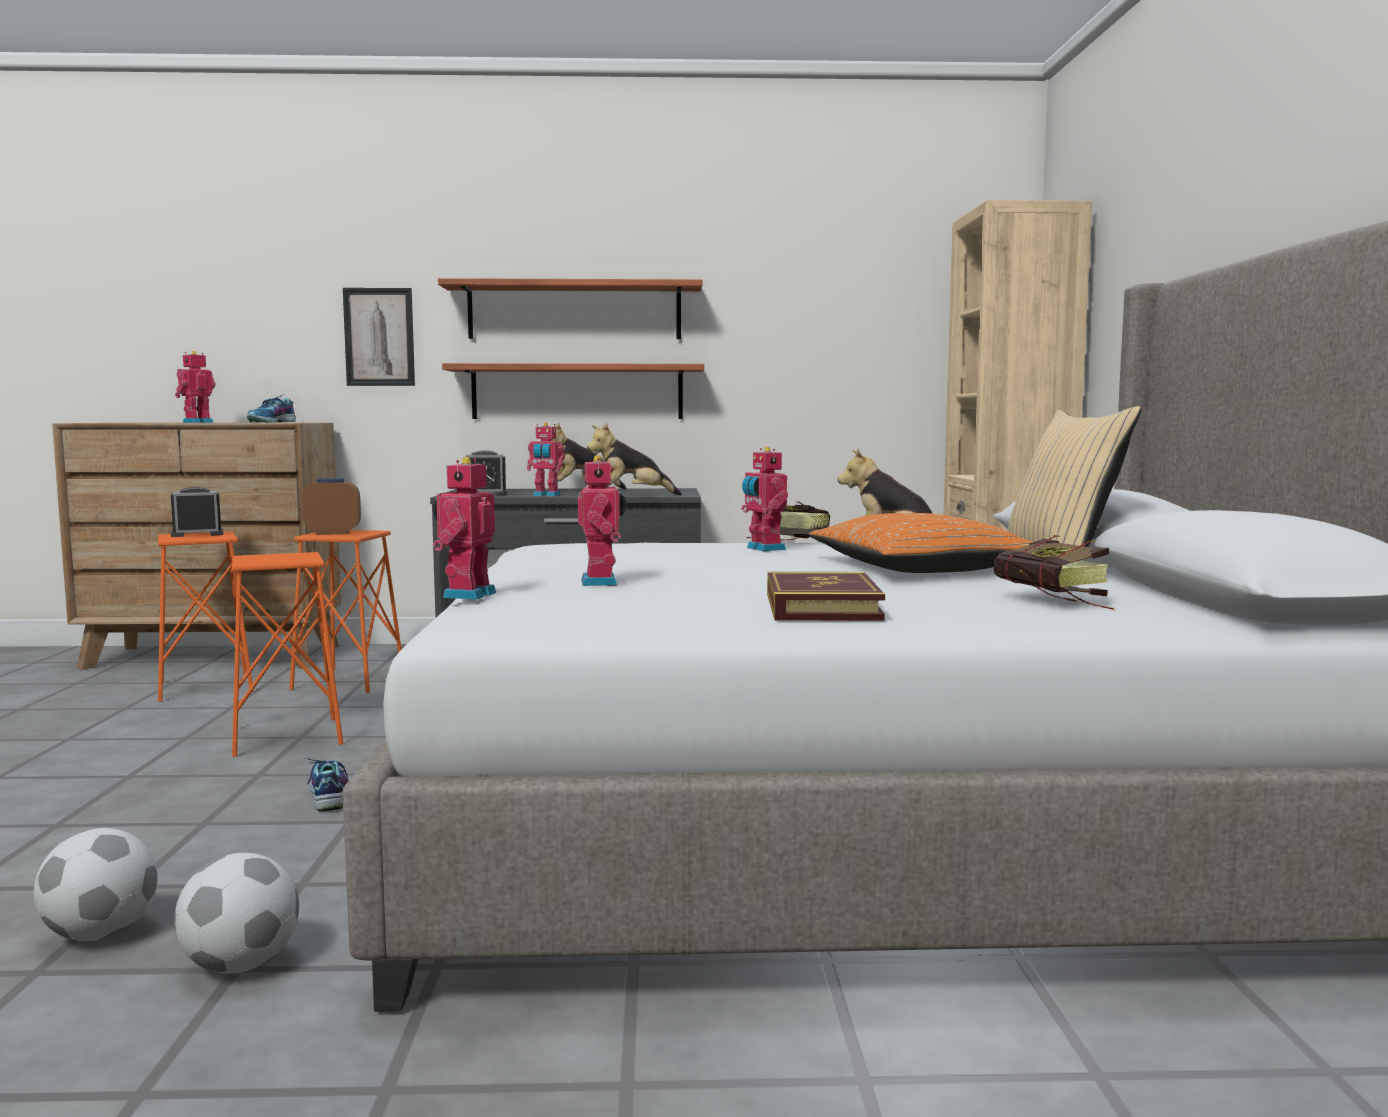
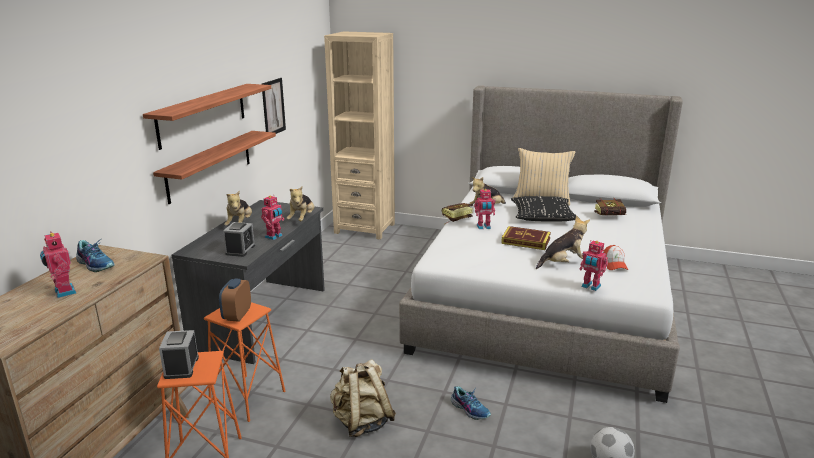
camera: 70 degrees left, 15 degrees up
football [174,853,299,974] -> none
orange stool [232,552,343,757] -> beige backpack [330,359,396,437]
shoe [304,758,349,811] -> shoe turned 135 degrees counterclockwise [451,386,491,420]
picture [343,288,415,386] -> picture moved to [262,78,286,134]
toy robot [578,455,627,586] -> plush toy [536,216,590,269]
book [767,572,885,621] -> book moved to [501,226,551,250]
orange pillow [808,513,1044,573] -> black pillow [511,196,578,222]
none -> cap [603,245,628,270]

